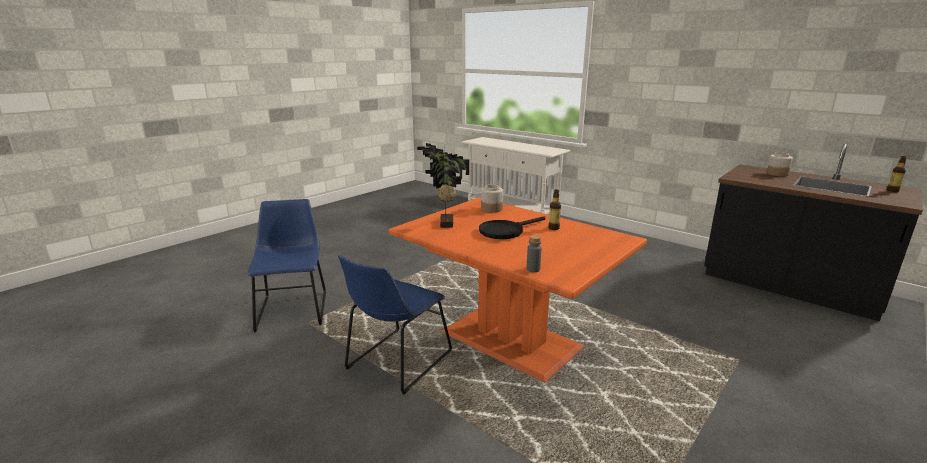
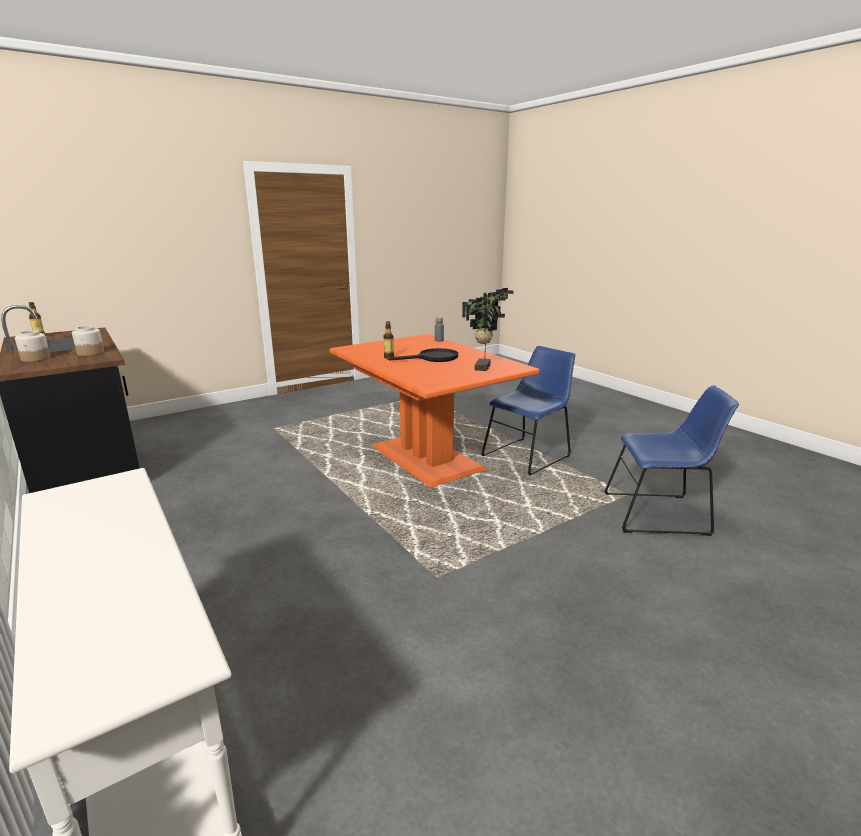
camera: 165 degrees left, 0 degrees up
blue chair [248,199,326,332] -> blue chair turned 90 degrees counterclockwise [604,385,739,536]
jar [481,184,503,213] -> jar moved to [72,326,104,356]

